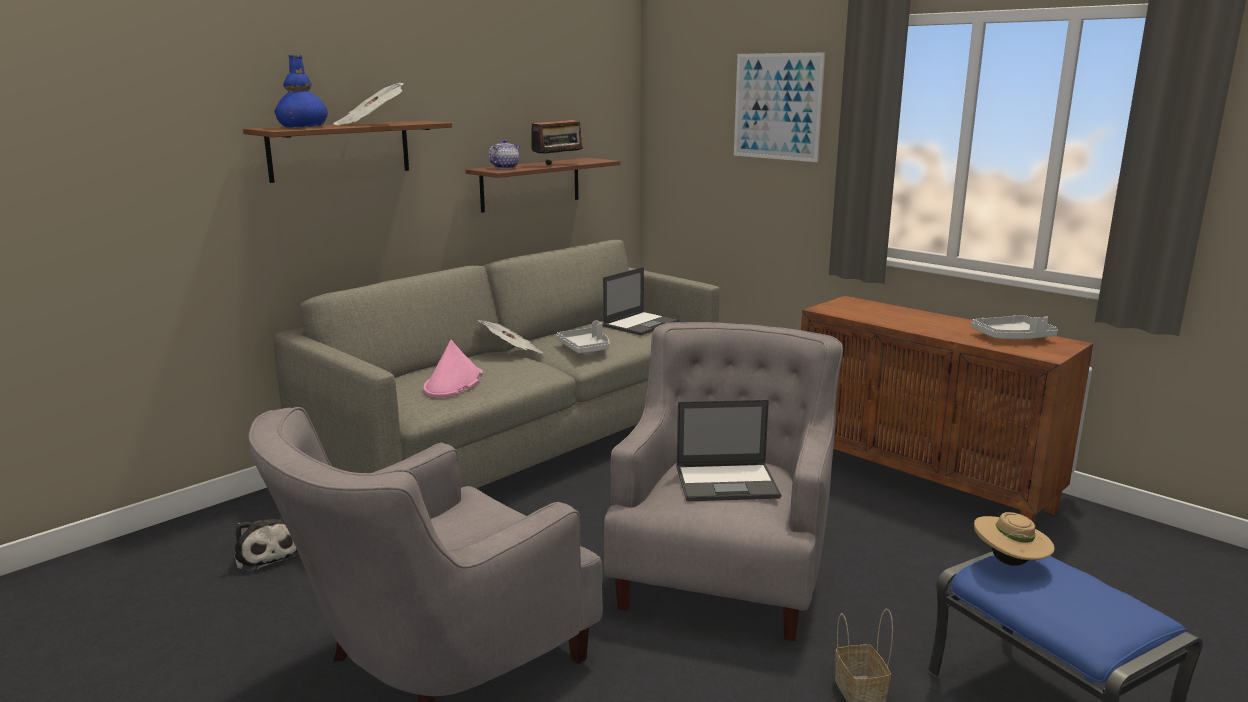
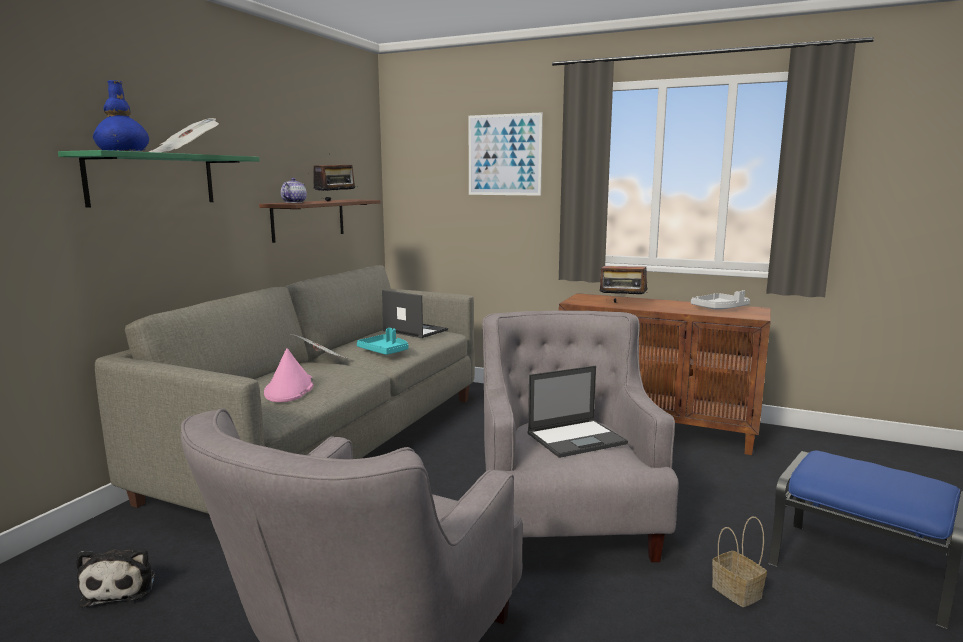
camera: 20 degrees left, 5 degrees down
plush toy [234,518,299,573] -> plush toy turned 45 degrees clockwise [76,549,155,608]
brown shelf [243,121,452,183] -> green shelf [58,150,260,208]
grey tray [556,321,609,353] -> turquoise tray [357,328,408,355]
laptop [603,267,680,335] -> laptop turned 75 degrees counterclockwise [382,290,448,338]
beige hat [974,512,1055,566] -> none
none -> radio [600,256,648,303]

